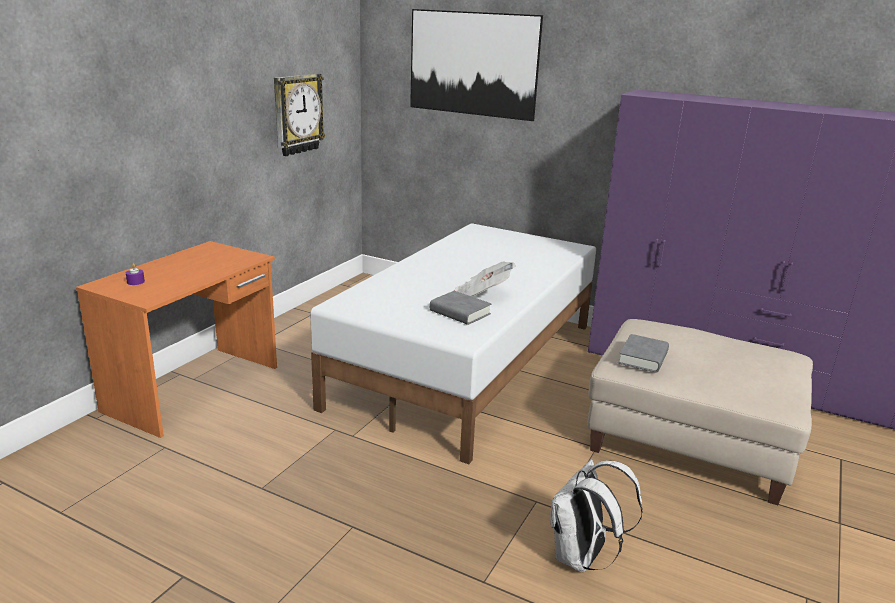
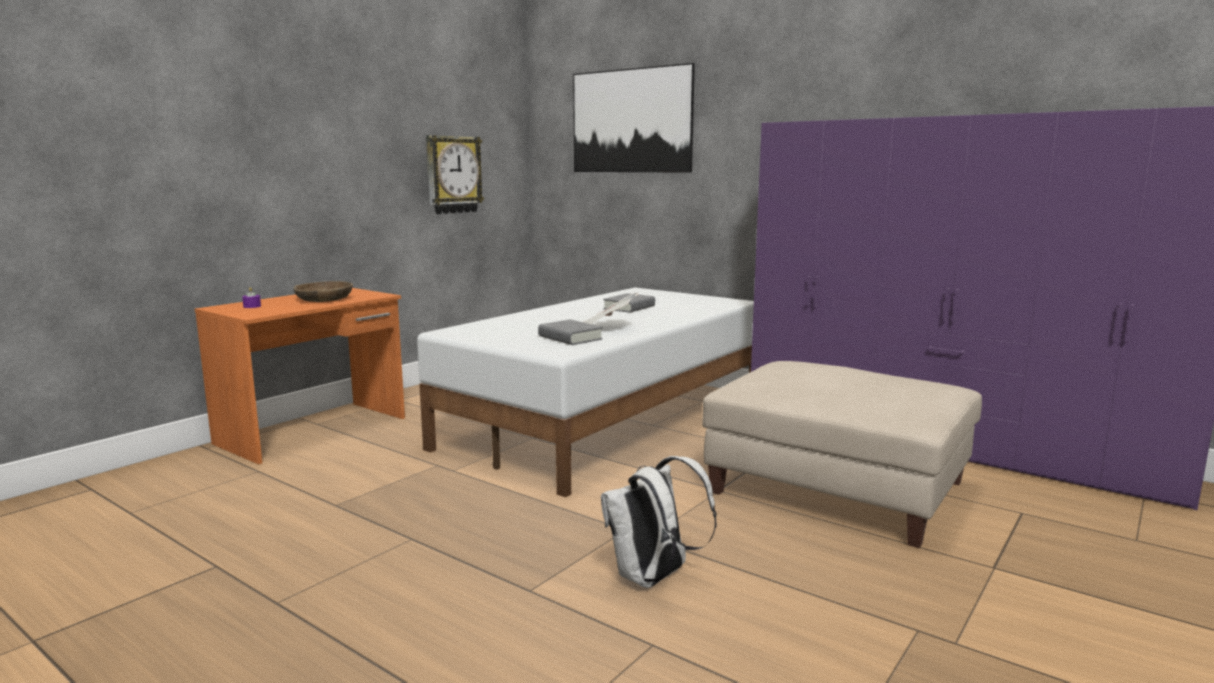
camera: 10 degrees right, 10 degrees down
grey book [618,334,669,372] -> grey book moved to [603,293,655,313]
none -> brown bowl [293,281,353,302]

